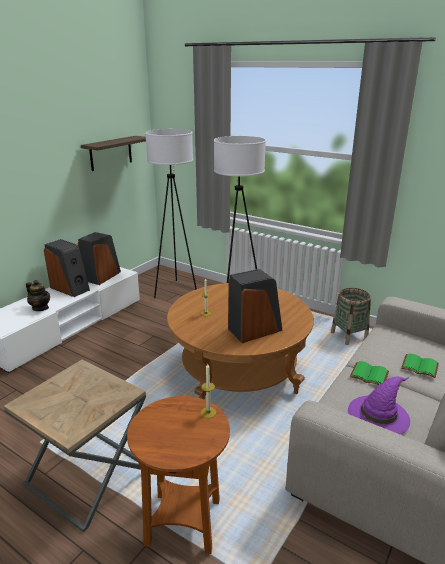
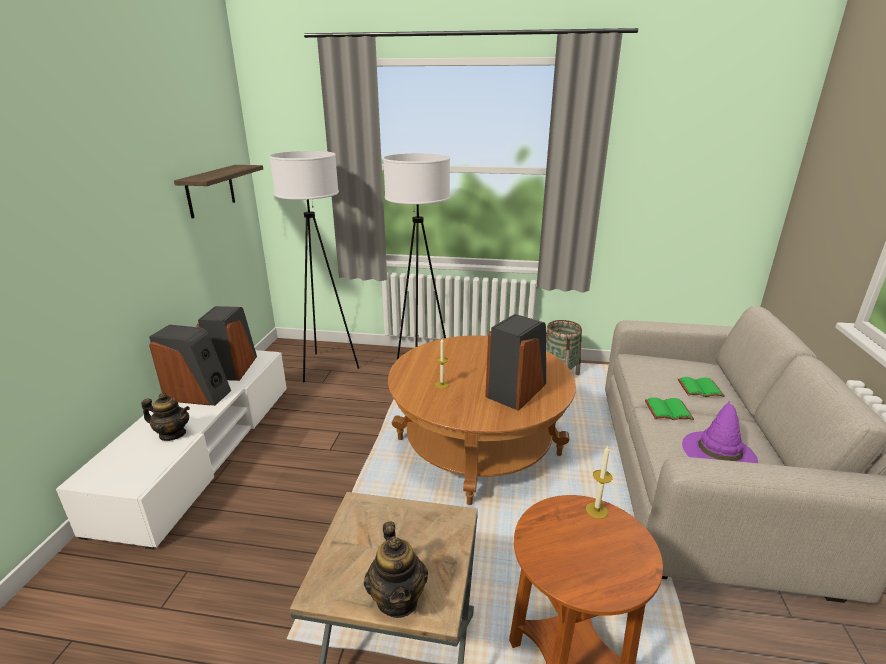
camera: 25 degrees left, 0 degrees up
none -> teapot [364,522,428,618]

